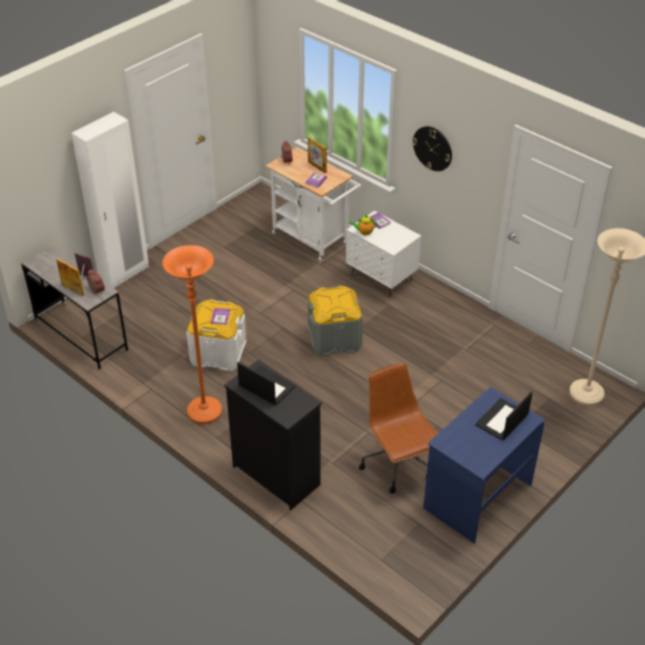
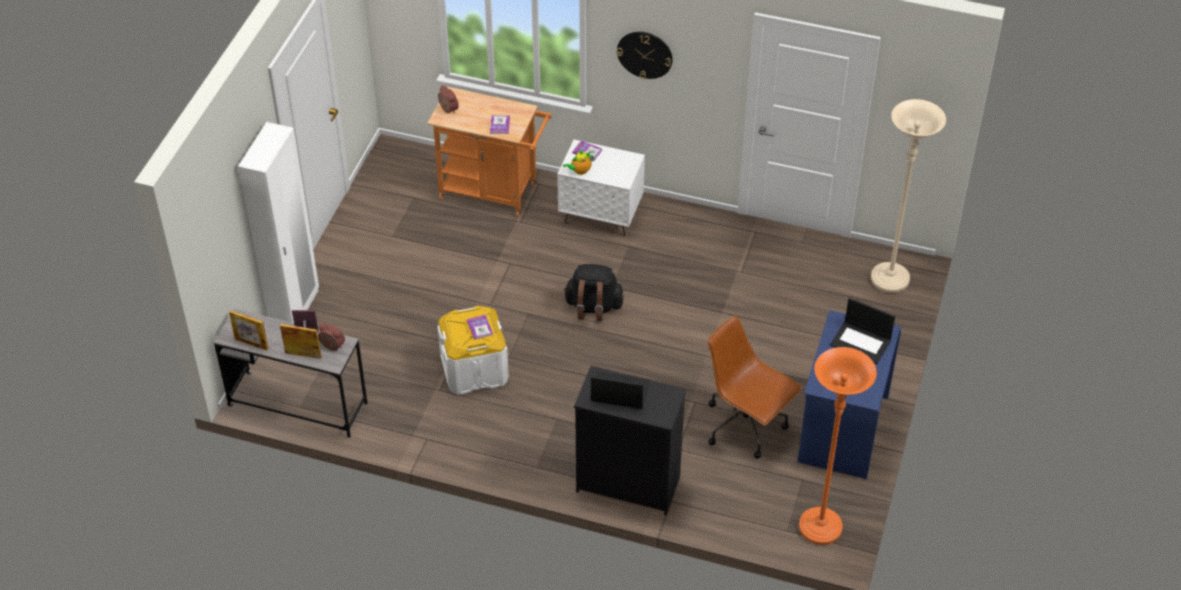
camera: 25 degrees left, 5 degrees up
orange floor lamp [162,245,222,424] -> orange floor lamp moved to [799,347,877,545]
white cart [266,147,361,261] -> orange cart [427,87,552,217]
picture frame [308,137,327,173] -> picture frame moved to [229,310,268,350]
grey storage box [308,285,363,356] -> black backpack [563,264,624,321]
laptop [475,391,533,440] -> laptop turned 75 degrees counterclockwise [830,298,895,365]

